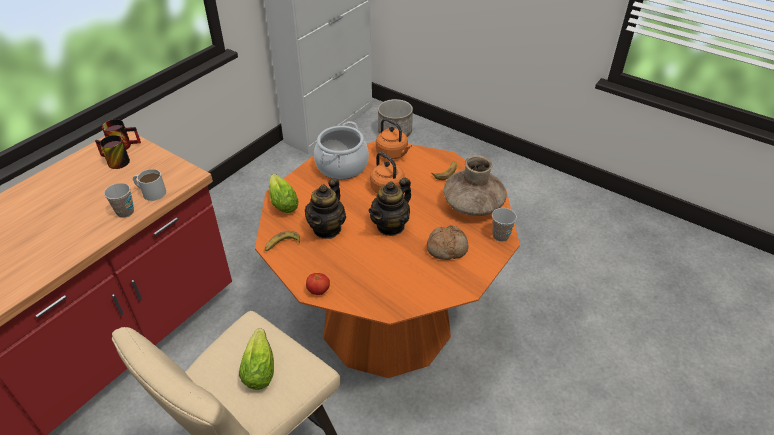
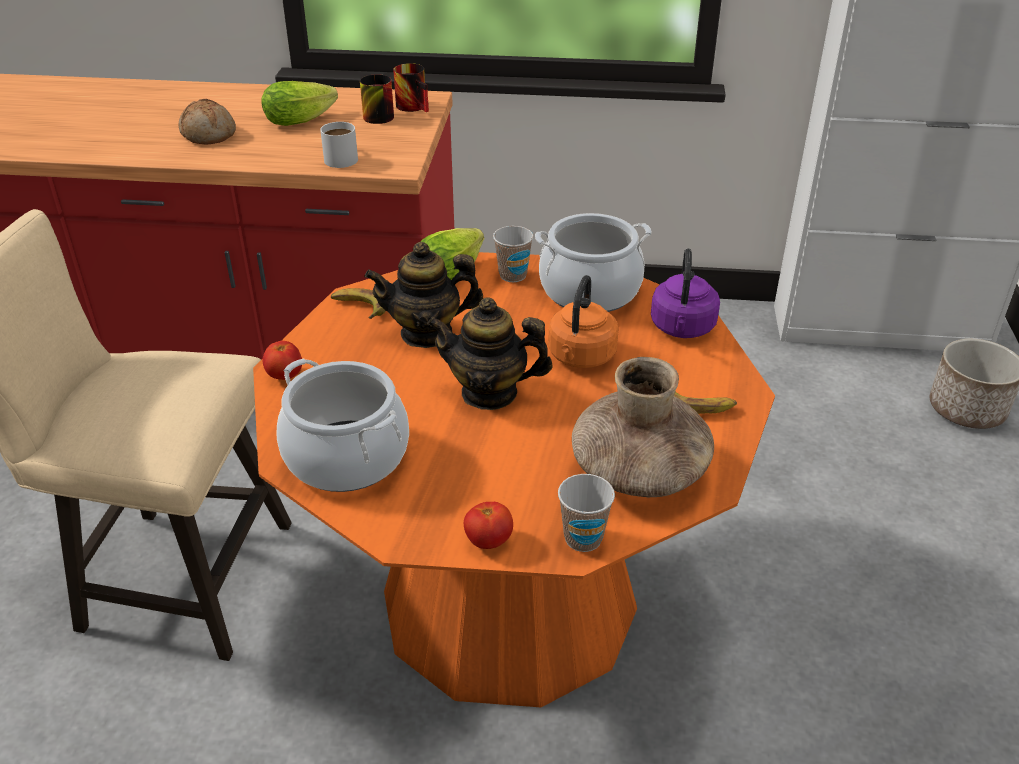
camera: 60 degrees right, 5 degrees down
cup [104,183,134,218] -> cup moved to [493,226,533,283]
lettuce [239,328,274,390] -> lettuce moved to [261,81,338,126]
orange kettle [376,118,412,159] -> purple kettle [651,248,720,338]
bread [427,225,469,260] -> bread moved to [179,99,236,145]
none -> cooking pot [277,359,409,492]
none -> tomato [464,502,513,549]

